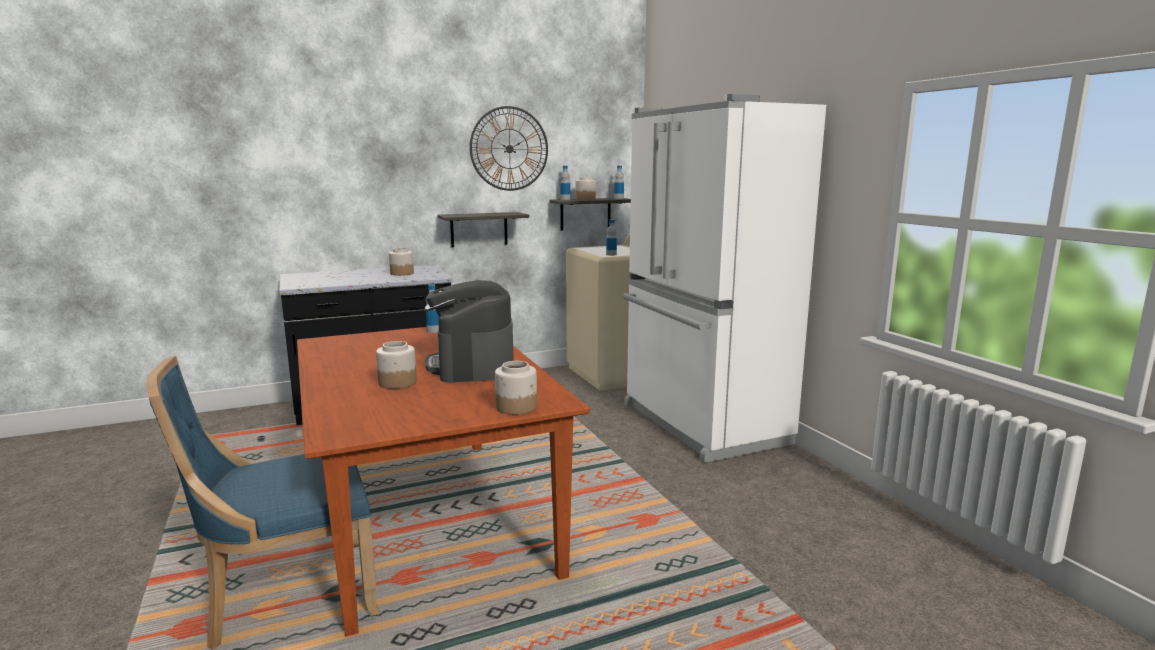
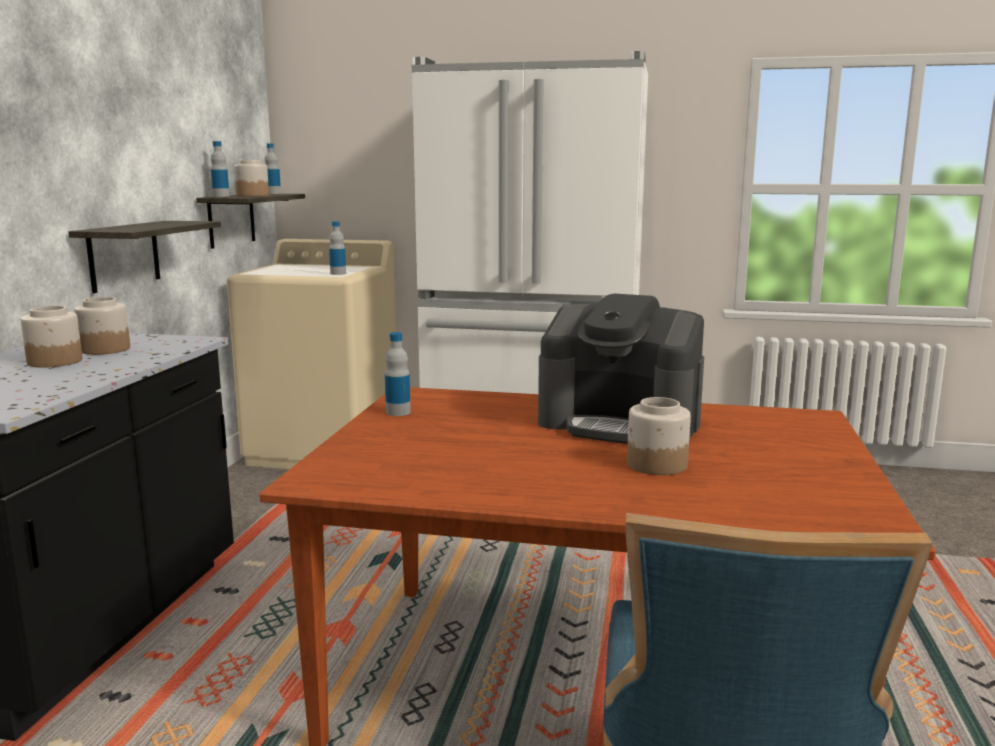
camera: 55 degrees left, 0 degrees up
wall clock [470,106,548,191] -> none
jar [495,361,537,415] -> jar moved to [21,306,82,368]

